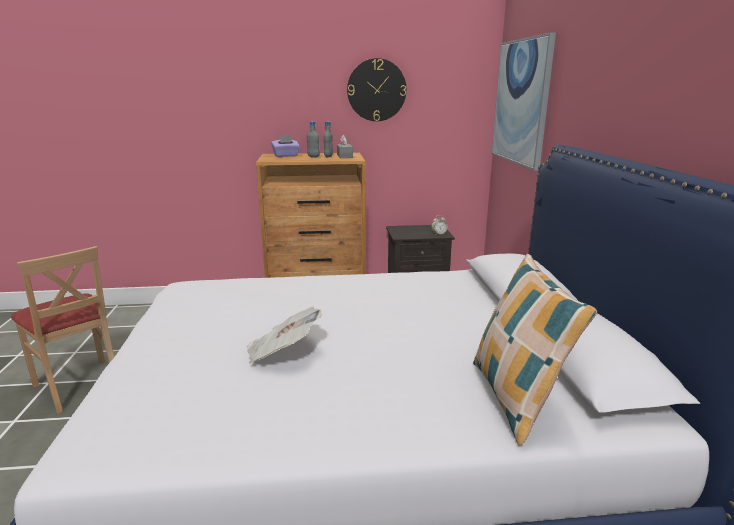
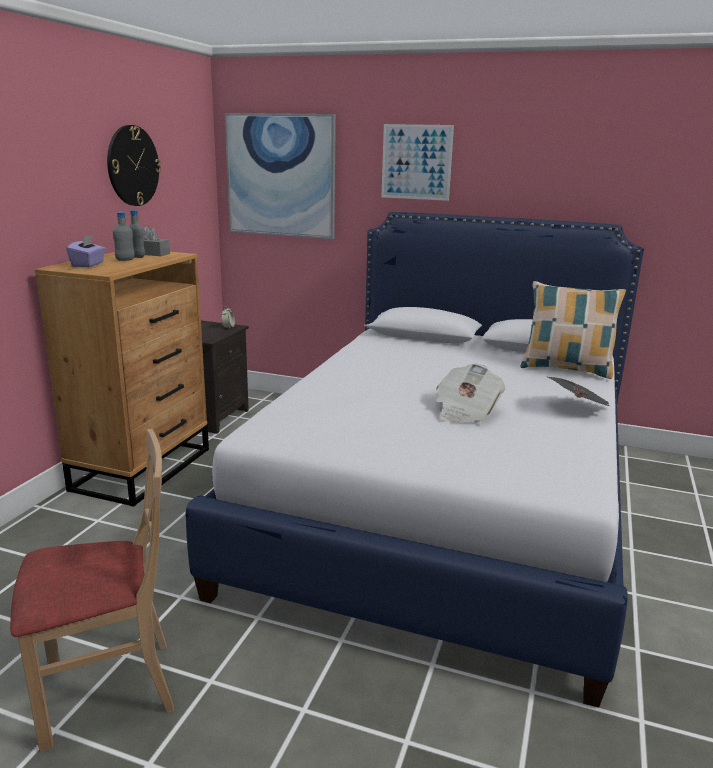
camera: 65 degrees left, 0 degrees up
none -> picture [381,124,454,201]
none -> newspaper [548,377,612,406]

